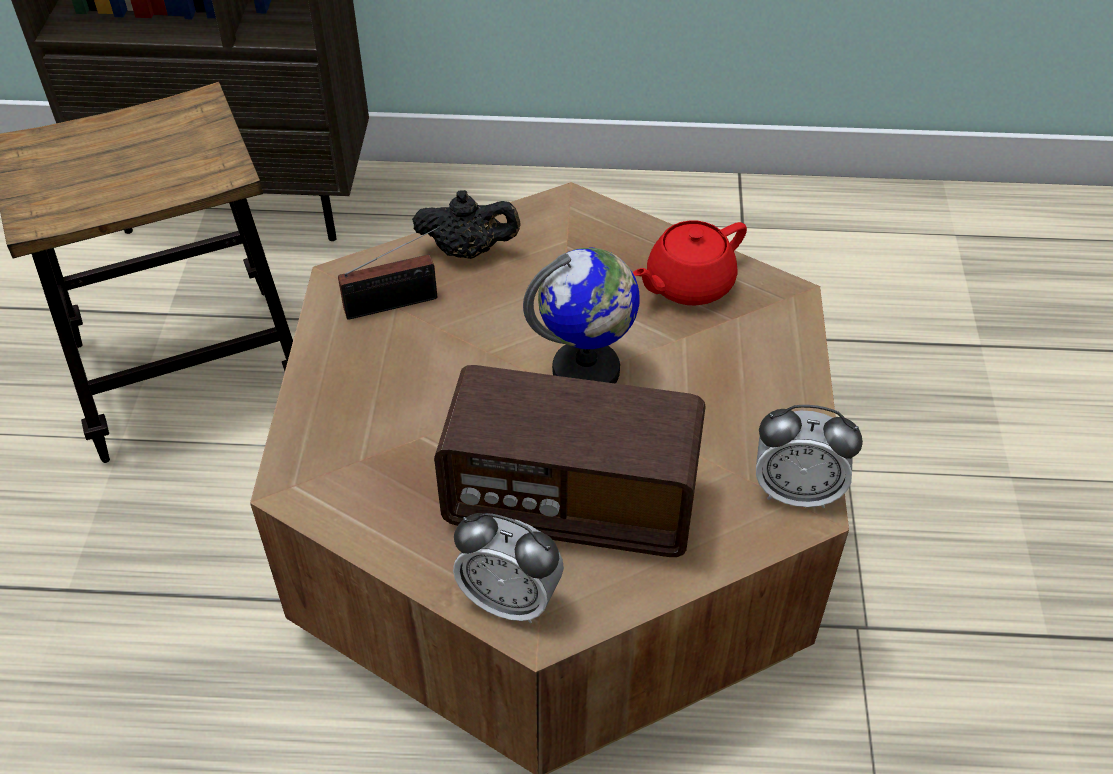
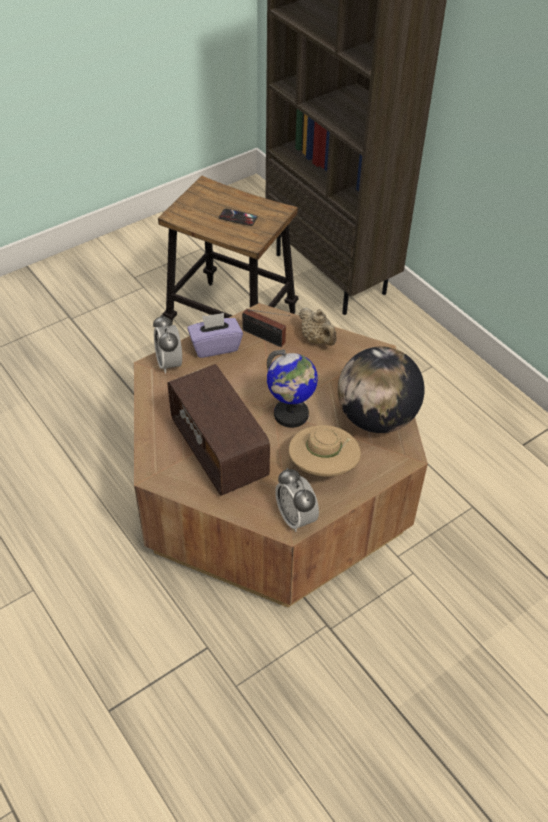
camera: 50 degrees right, 0 degrees up
black teapot [412,190,521,259] -> beige teapot [299,307,336,346]
alarm clock [453,513,564,623] -> alarm clock moved to [153,314,182,373]
red teapot [633,220,747,305] -> globe [338,347,425,433]
none -> purple tissue box [187,313,243,358]
none -> phone [219,208,258,226]
none -> beige hat [289,425,361,477]

